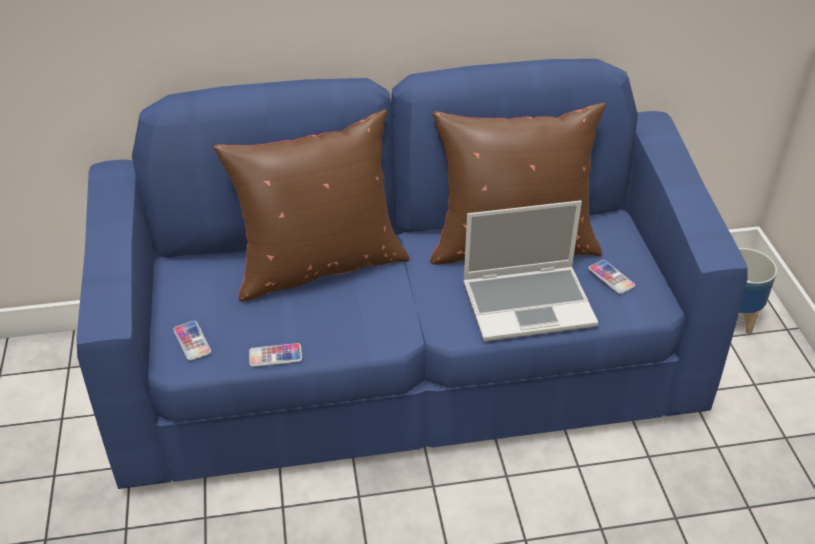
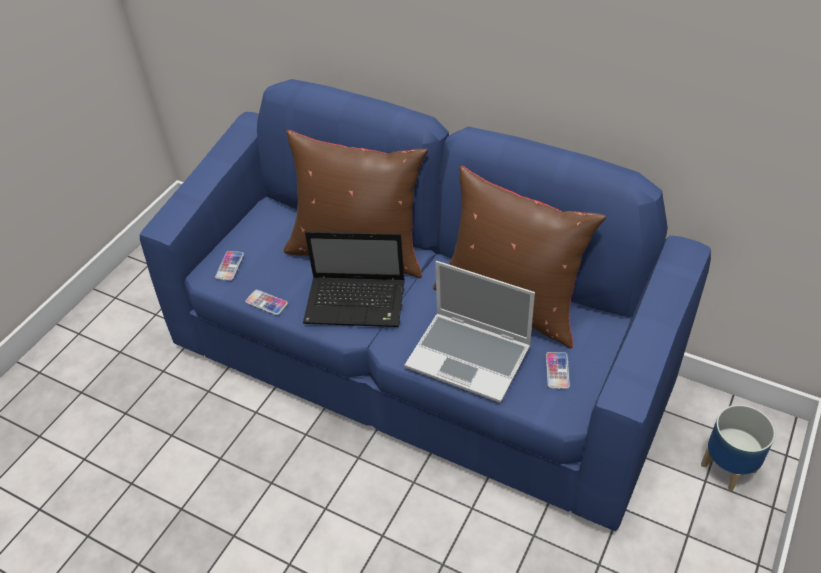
camera: 40 degrees right, 5 degrees up
none -> laptop [303,231,405,327]

